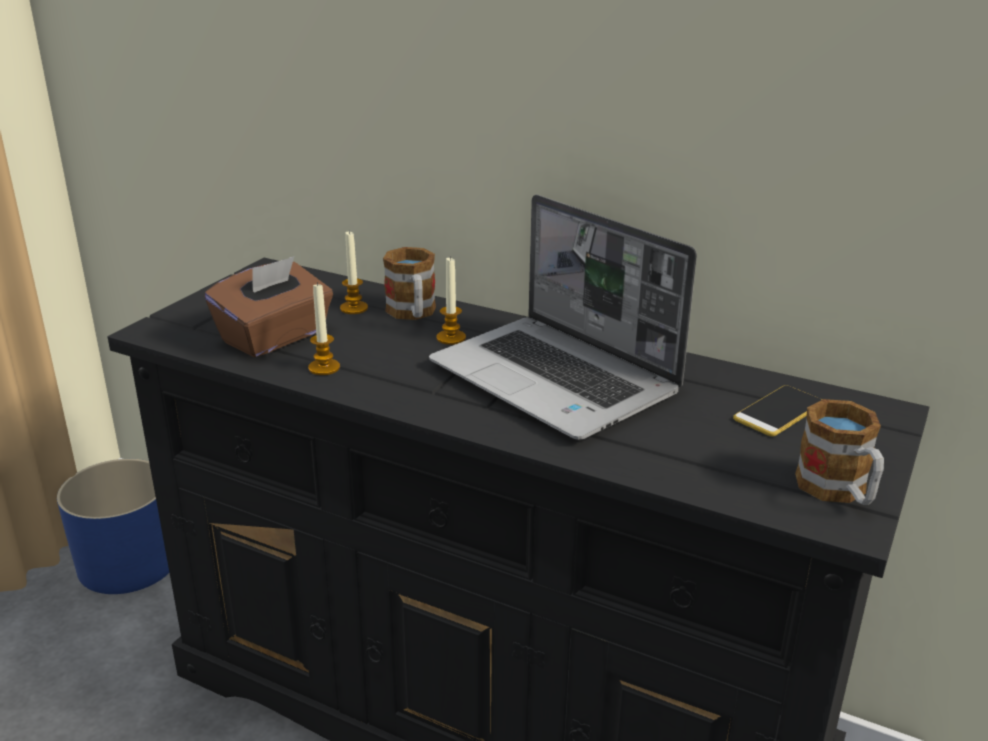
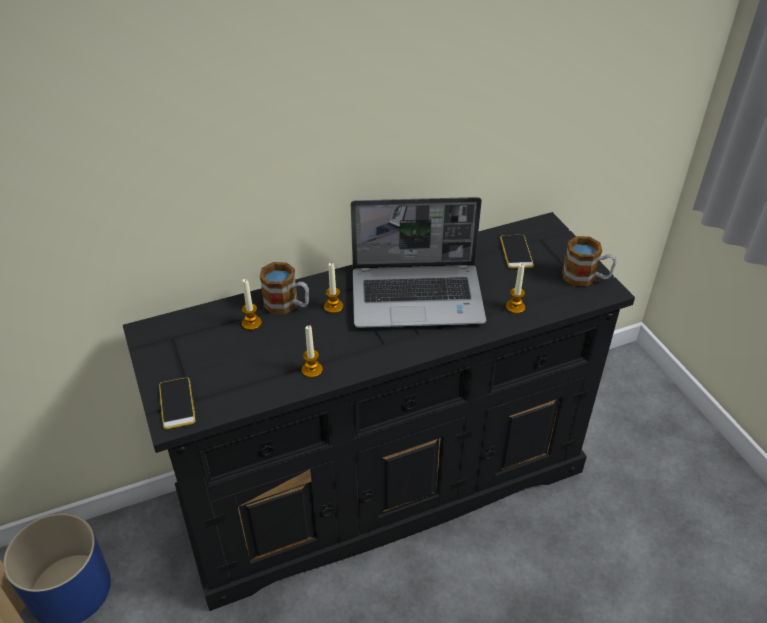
camera: 50 degrees left, 15 degrees up
brown tissue box [204,256,333,357] -> none
none -> phone [159,377,195,429]
none -> candle [506,263,525,314]

